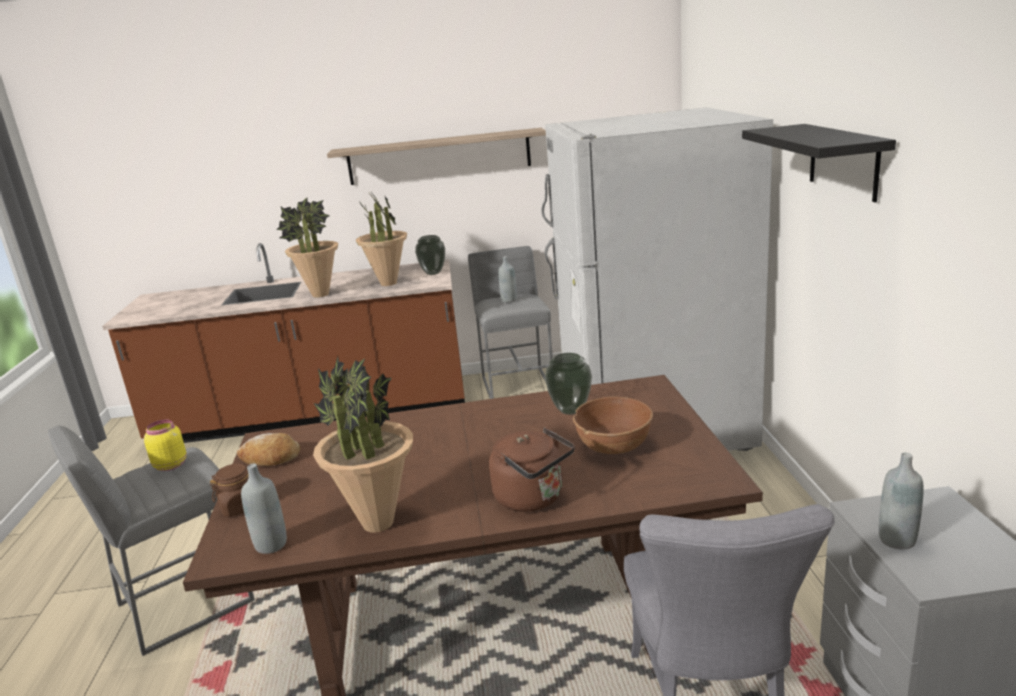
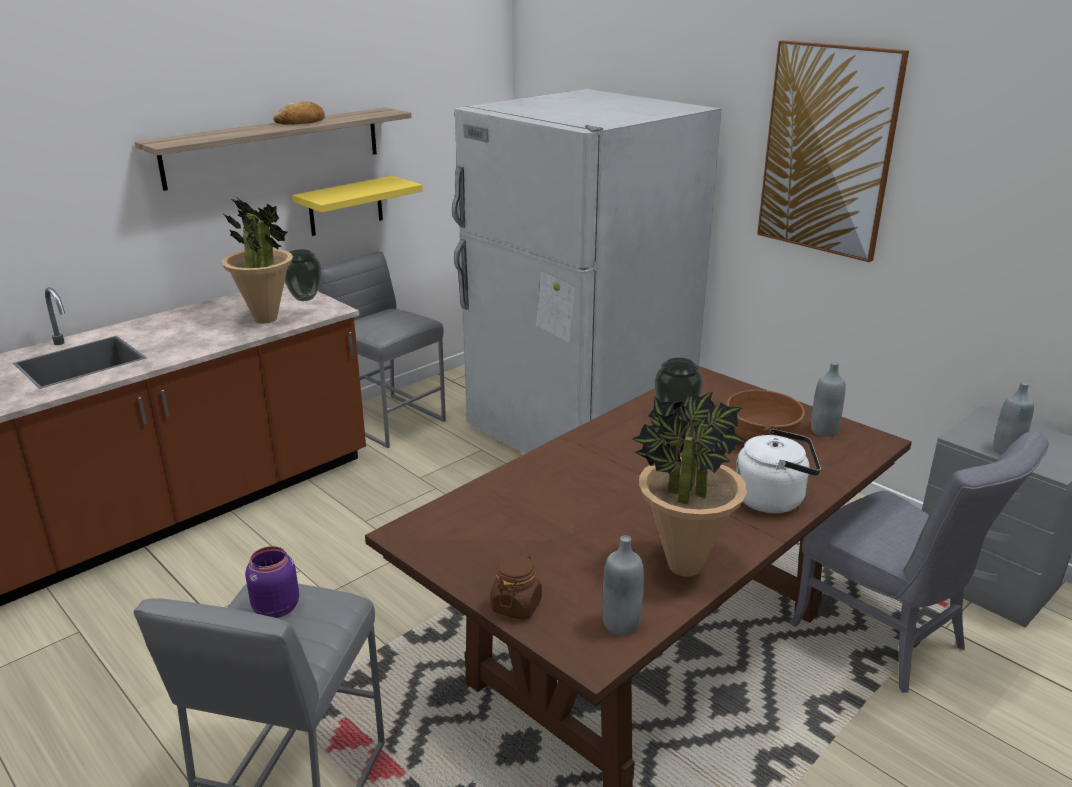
camera: 40 degrees left, 5 degrees up
yellow jar [144,420,187,471] -> purple jar [245,546,299,618]
bread [237,433,300,466] -> bread moved to [273,101,325,125]
potted plant [276,198,338,298] -> none
brown kettle [489,428,575,512] -> white kettle [735,429,821,513]
grey bottle [498,256,517,303] -> grey bottle moved to [811,362,846,437]
black shelf [742,124,896,202] -> picture [757,40,909,262]
none -> yellow shelf [292,176,423,236]

